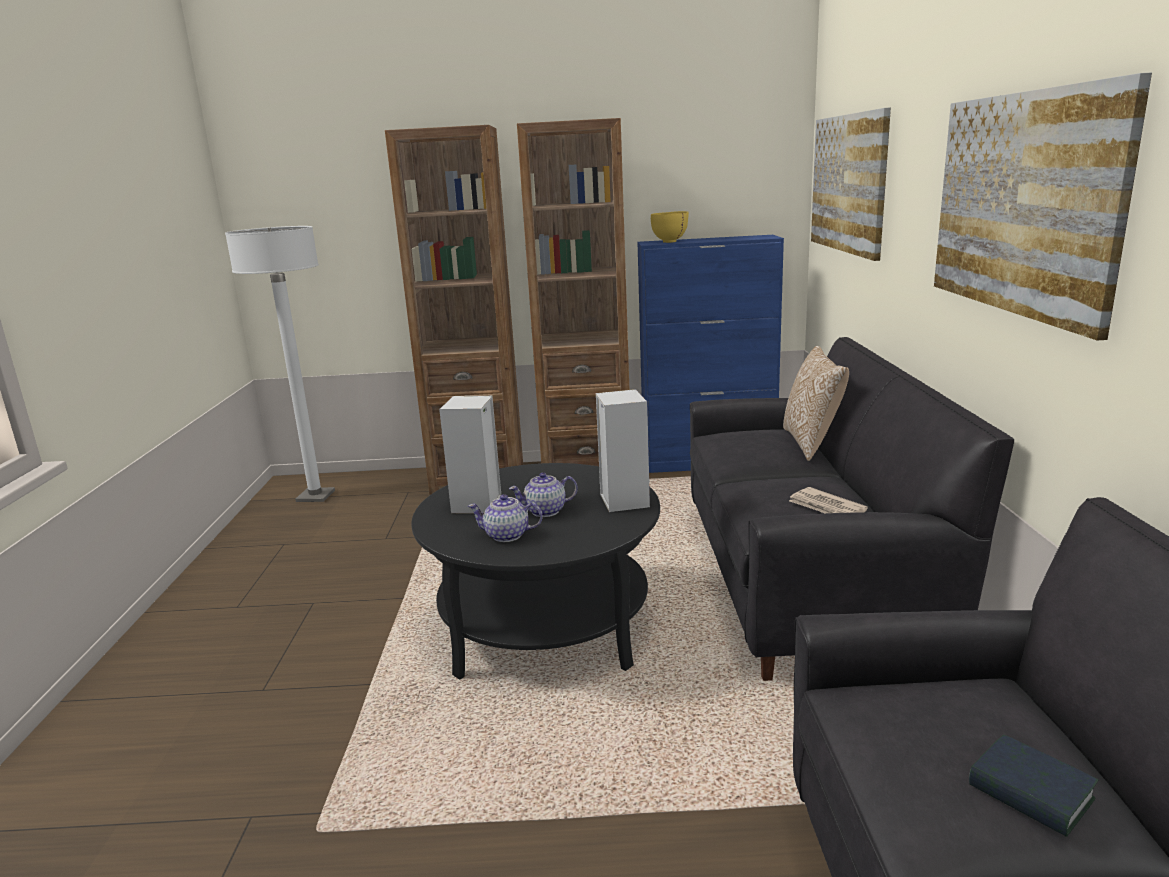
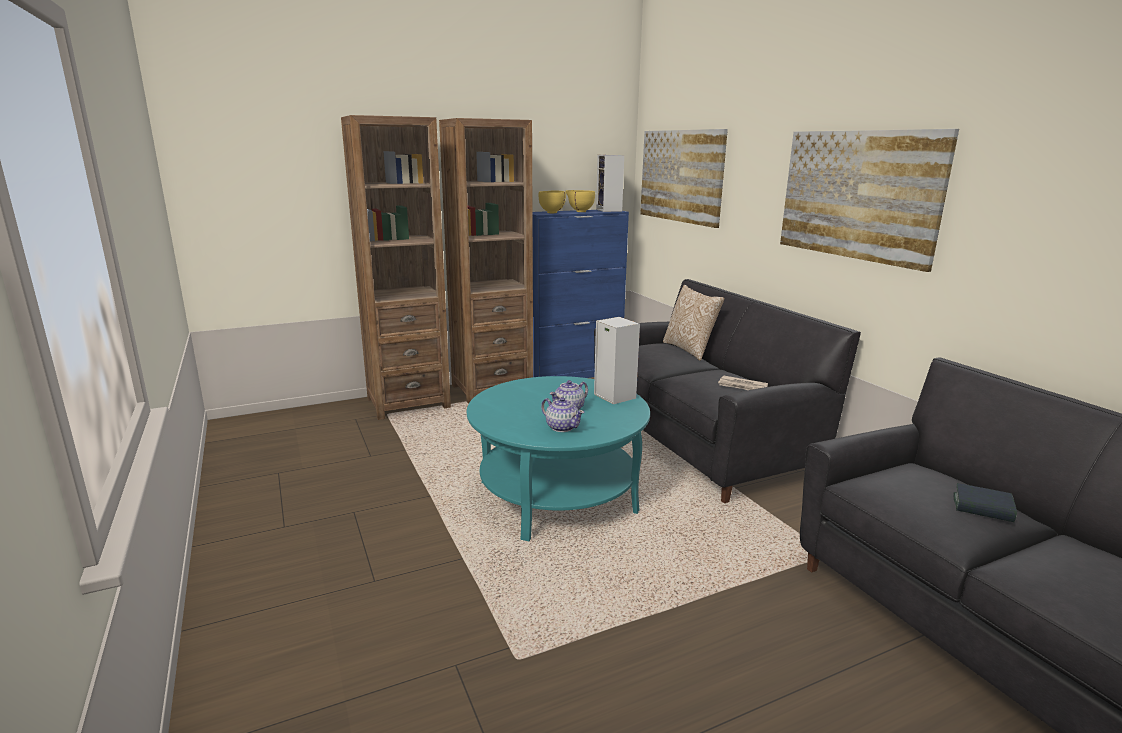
camera: 25 degrees left, 0 degrees up
white floor lamp [225,226,335,502] -> none
black coffee table [411,463,660,679] -> turquoise coffee table [467,376,650,541]
speaker [439,396,501,514] -> speaker moved to [596,155,624,212]
teapot [468,494,543,542] -> teapot turned 120 degrees counterclockwise [541,397,584,432]
none -> yellow bowl [566,190,595,212]

